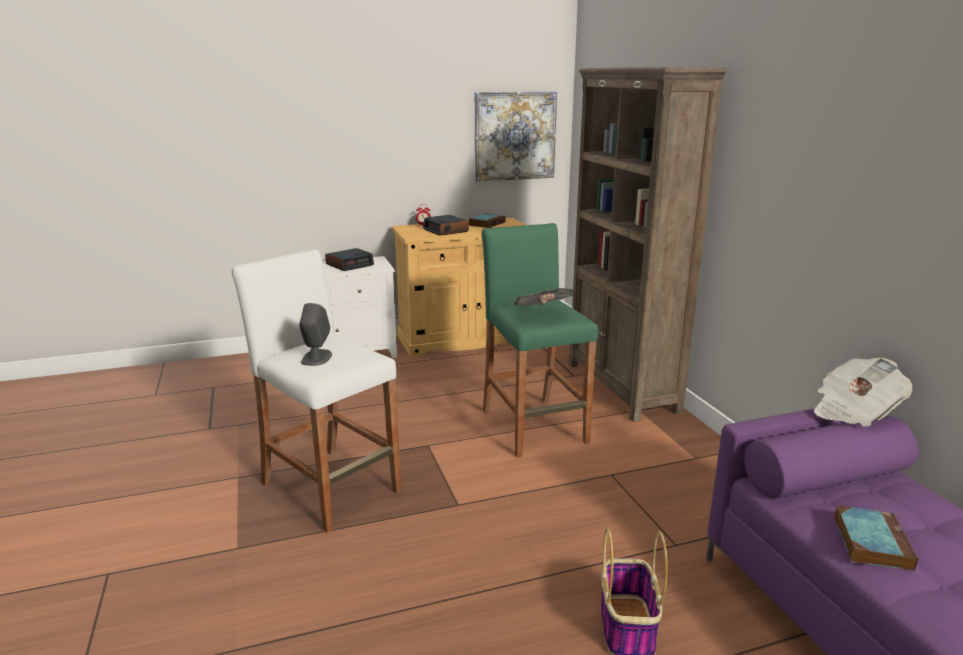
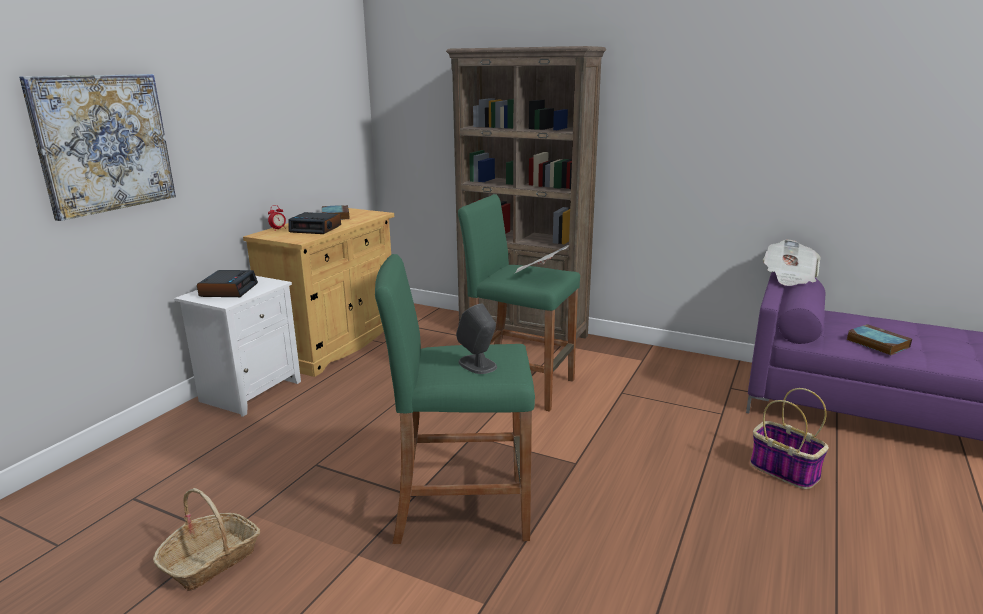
camera: 45 degrees left, 0 degrees up
white stool [232,249,401,533] -> green stool [375,254,535,544]
picture [475,91,557,182] -> picture moved to [19,74,176,221]
none -> basket [153,488,260,591]

